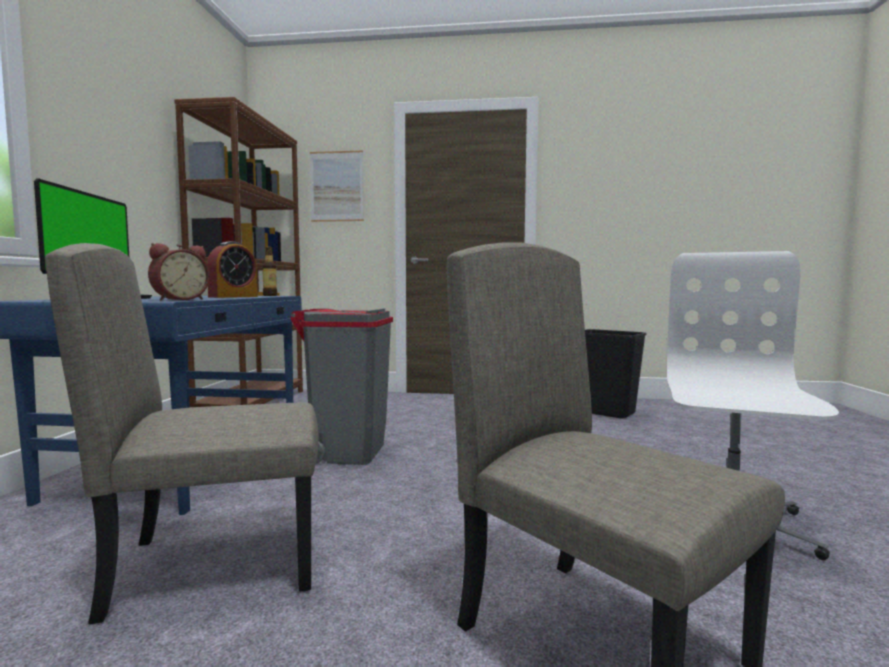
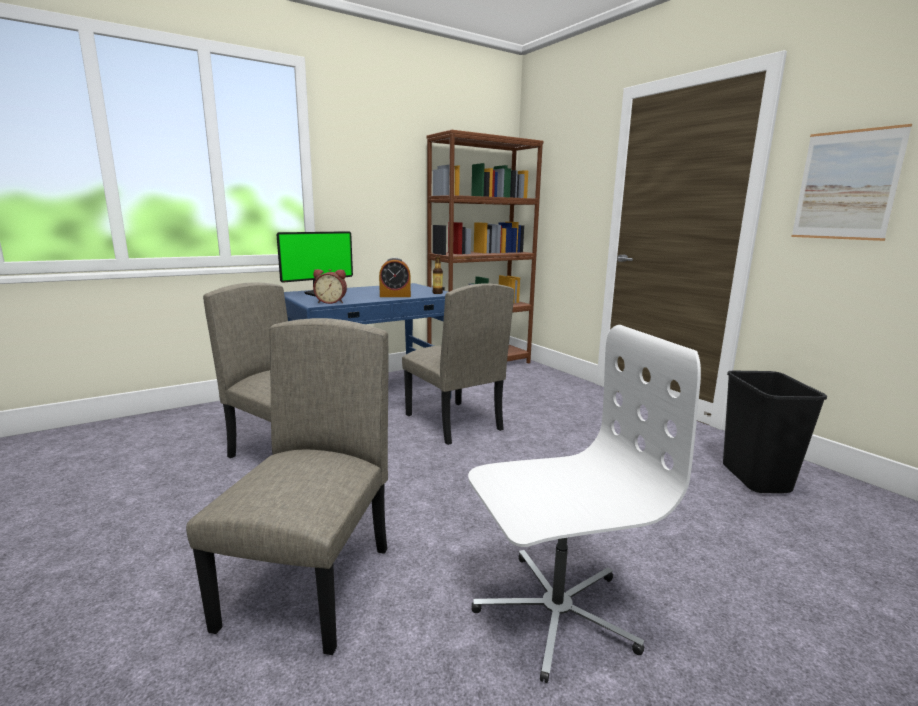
camera: 50 degrees right, 10 degrees up
grey trash can [290,308,393,465] -> beige chair [402,284,514,445]
picture [310,151,364,222] -> picture moved to [791,124,912,241]

